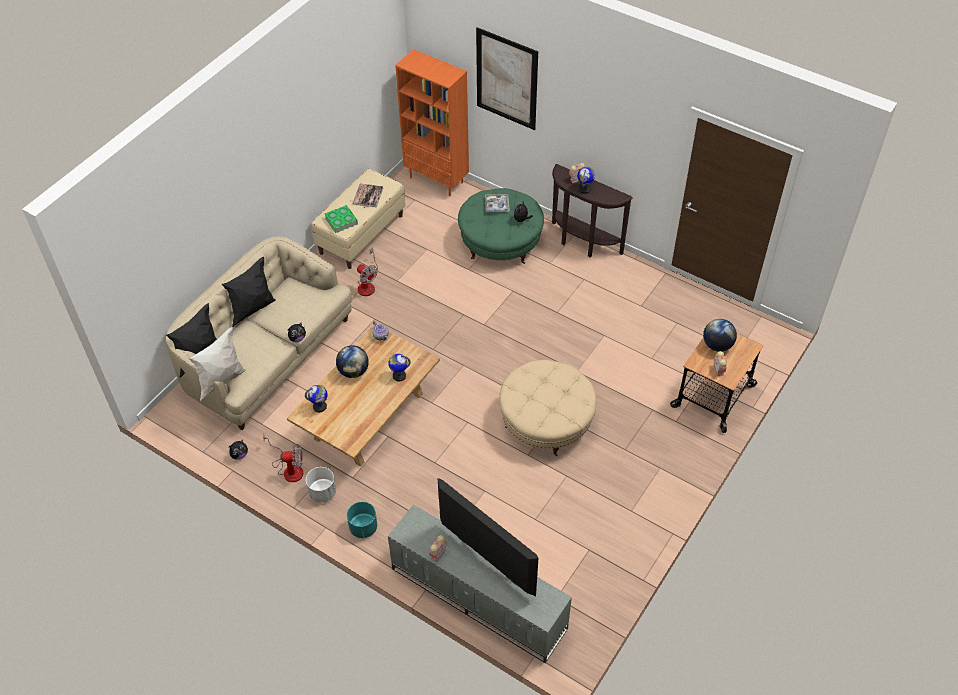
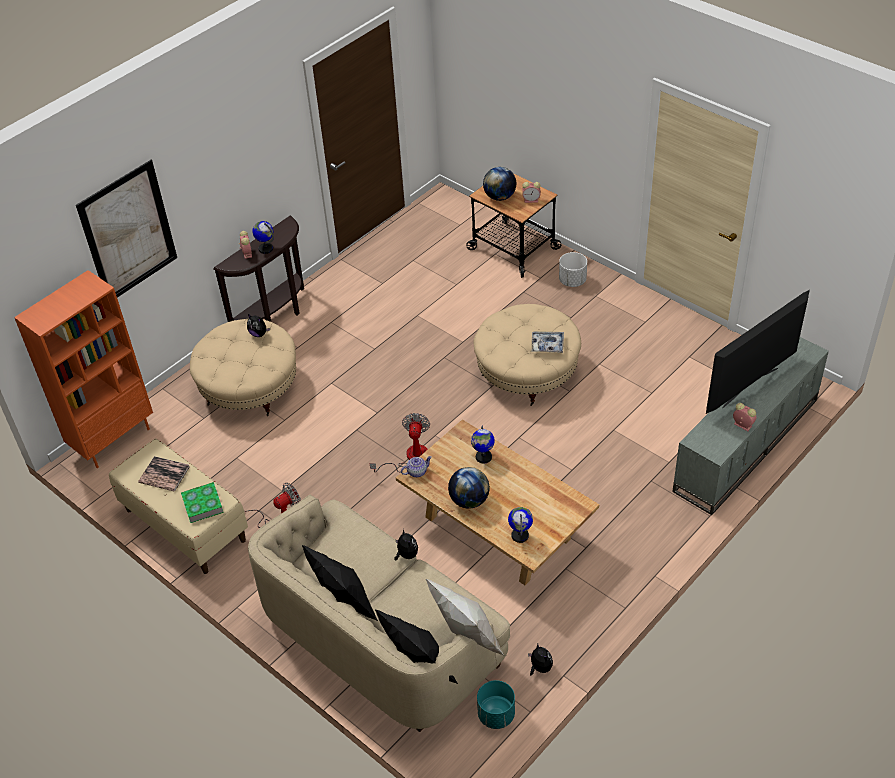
camera: 80 degrees left, 5 degrees down
fan [263,434,303,482] -> fan moved to [370,413,430,473]
white planter [306,467,336,503] -> white planter moved to [559,252,587,287]
turquoise planter [347,502,377,538] -> turquoise planter moved to [477,680,515,729]
green ottoman [458,188,544,264] -> beige ottoman [190,319,296,416]
tray [485,194,510,212] -> tray moved to [531,331,564,353]

